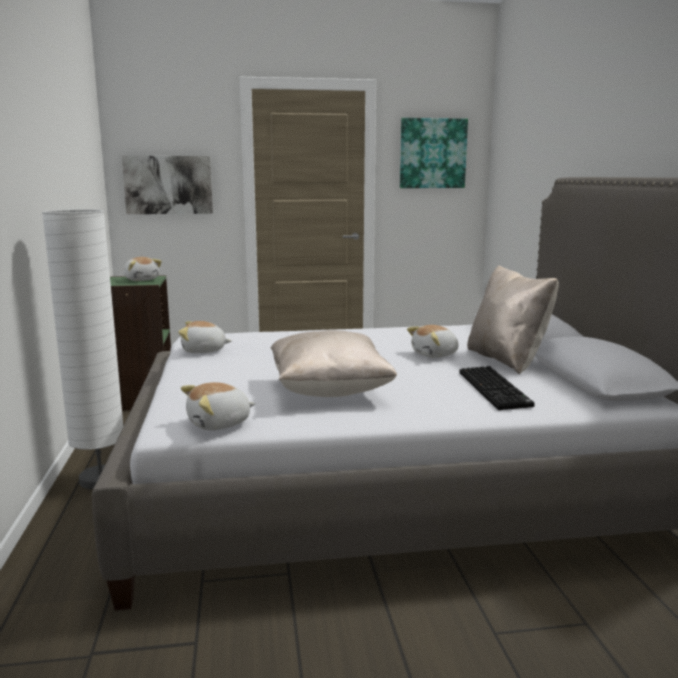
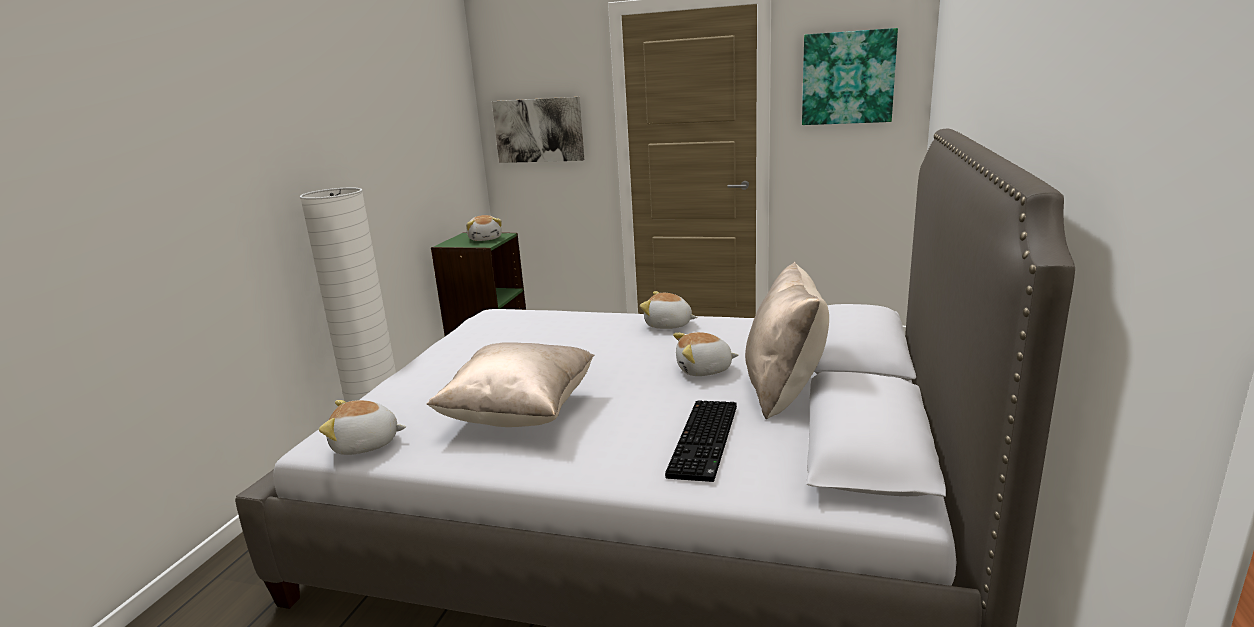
camera: 25 degrees right, 5 degrees up
plush toy [178,321,231,353] -> plush toy moved to [640,291,697,329]

